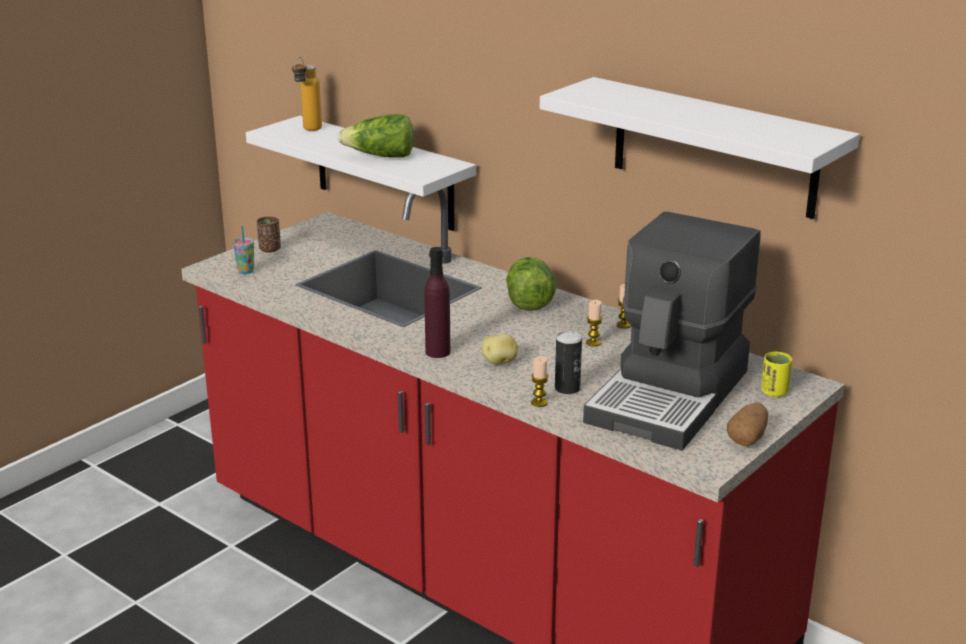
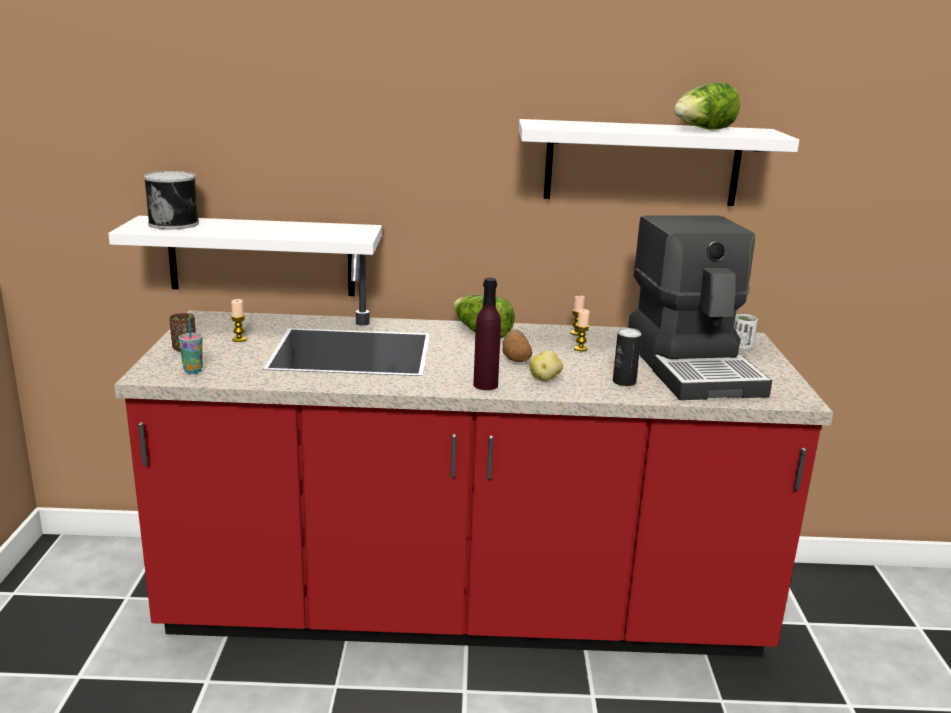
camera: 40 degrees left, 5 degrees down
bottle [292,57,322,131] -> can [144,171,199,230]
lettuce [337,114,414,158] -> lettuce moved to [674,82,740,129]
candle [531,356,548,407] -> candle moved to [231,299,246,342]
potato [727,402,768,446] -> potato moved to [503,330,532,362]
yellow cup [761,352,792,397] -> white cup [734,314,758,350]

